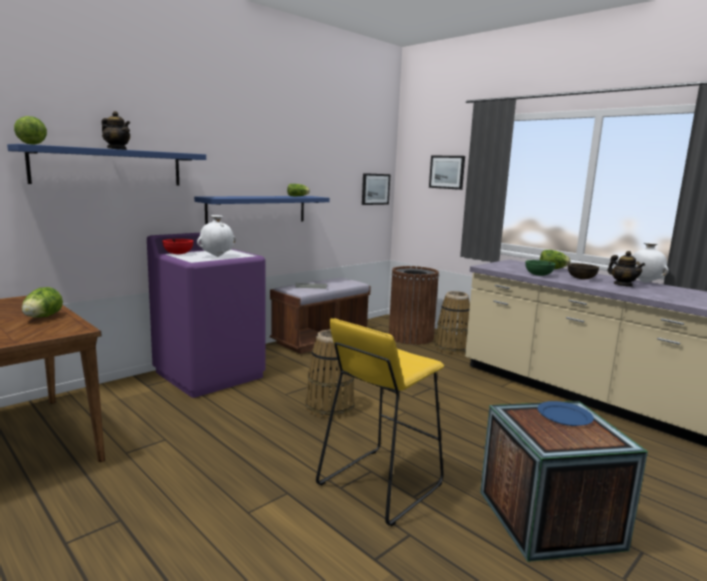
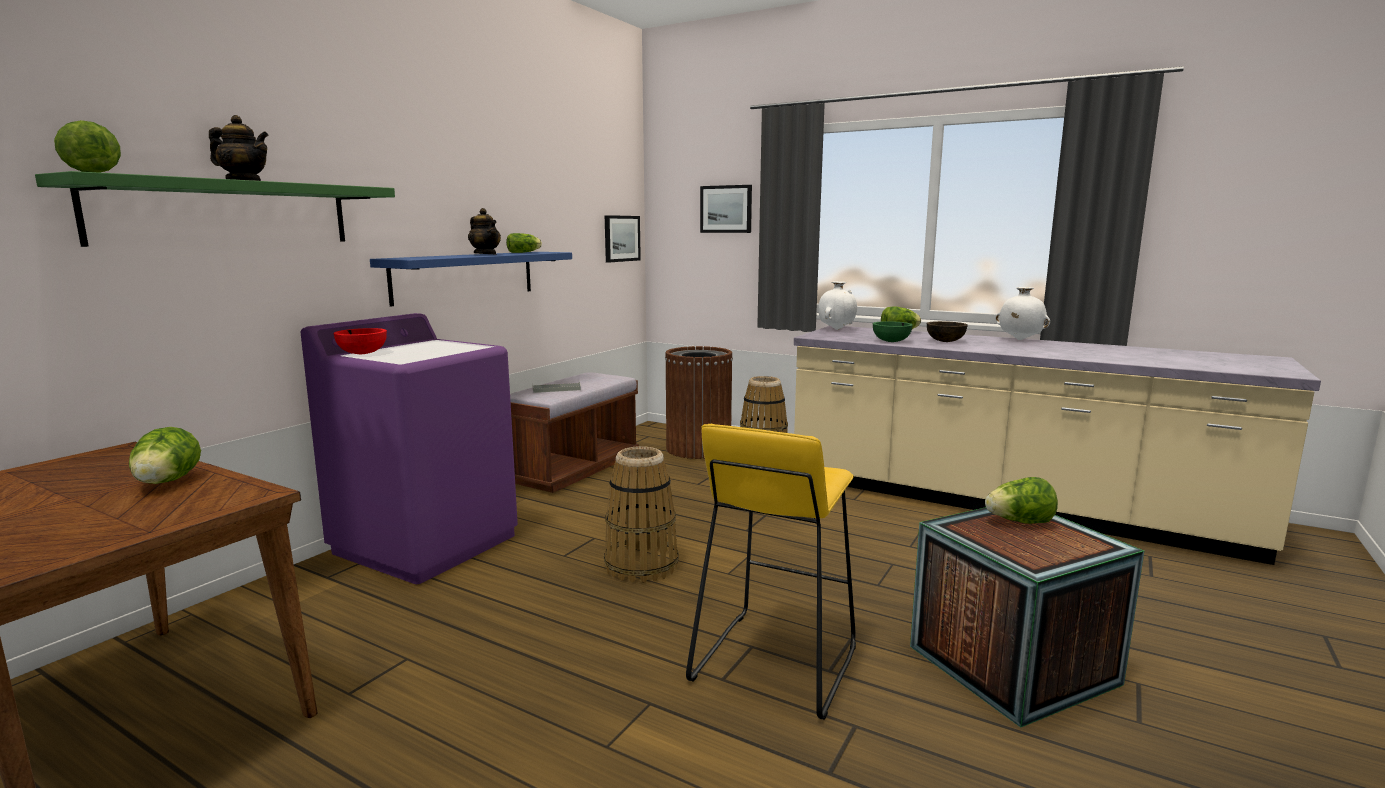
camera: 15 degrees left, 0 degrees up
blue shelf [7,144,206,186] -> green shelf [35,171,395,247]
white vase [197,215,236,257] -> white vase moved to [818,281,857,330]
blue plate [537,401,594,426] -> lettuce [985,477,1058,524]
teapot [608,251,645,287] -> teapot moved to [468,208,501,254]

